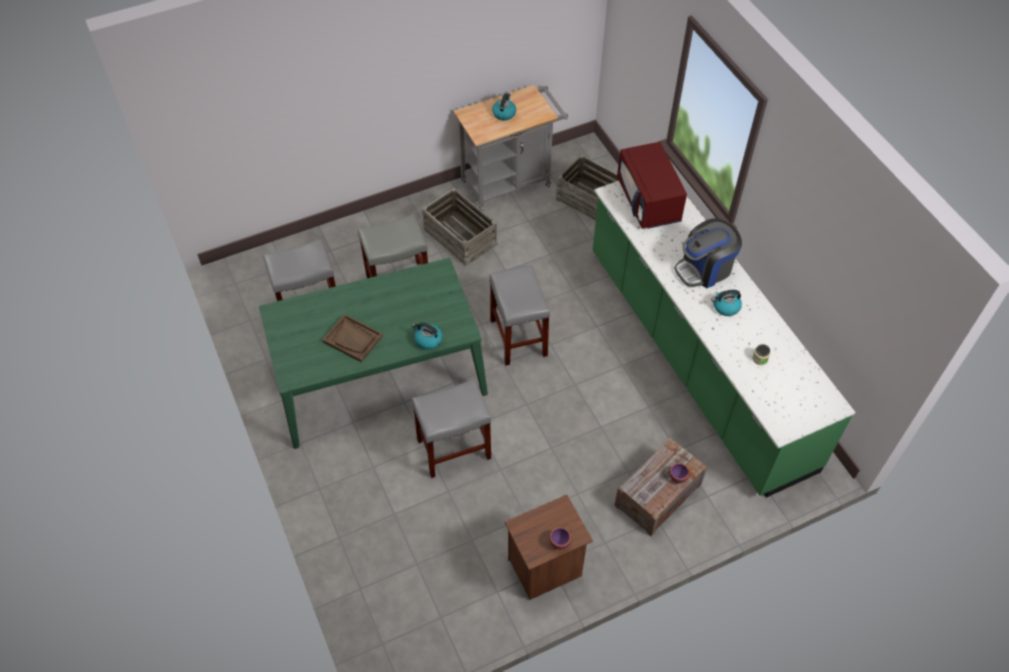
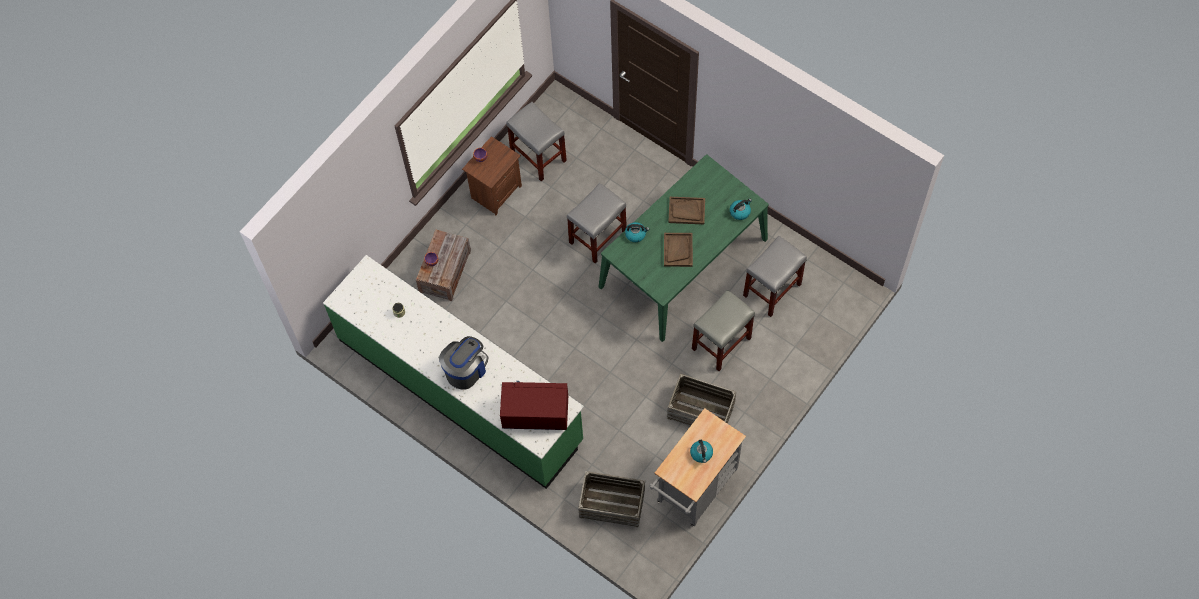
camera: 155 degrees right, 10 degrees up
grey stool [489,265,550,366] -> grey stool moved to [506,102,567,181]
red microwave [617,142,687,229] -> red microwave turned 45 degrees counterclockwise [500,381,568,430]
kettle [711,290,742,316] -> kettle moved to [730,198,752,220]
none -> brown tray [664,233,693,267]

